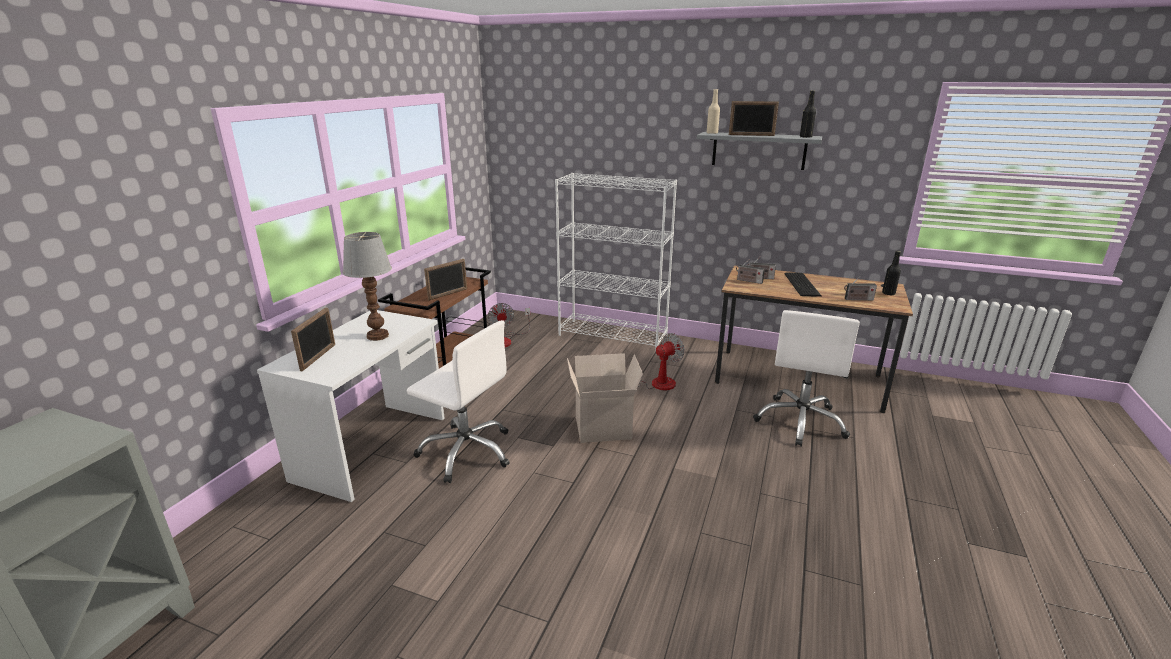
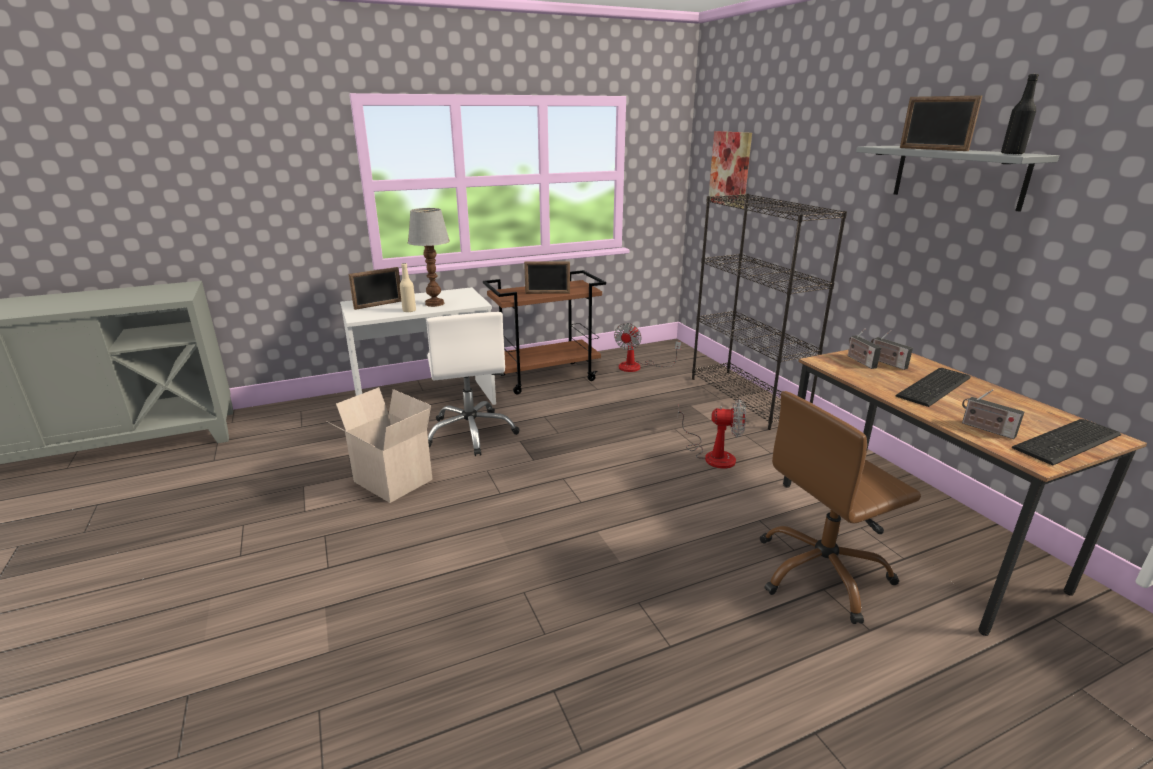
camera: 45 degrees right, 0 degrees up
white bookcase [555,173,677,352] -> black bookcase [692,194,847,430]
cardboard box [567,353,643,443] -> cardboard box moved to [326,387,432,503]
beige bottle [707,89,720,134] -> beige bottle moved to [400,263,416,313]
white office chair [753,310,860,447] -> brown office chair [760,391,921,624]
black bottle [882,251,901,295] -> keyboard [1012,419,1121,466]
none -> picture [709,131,752,209]

